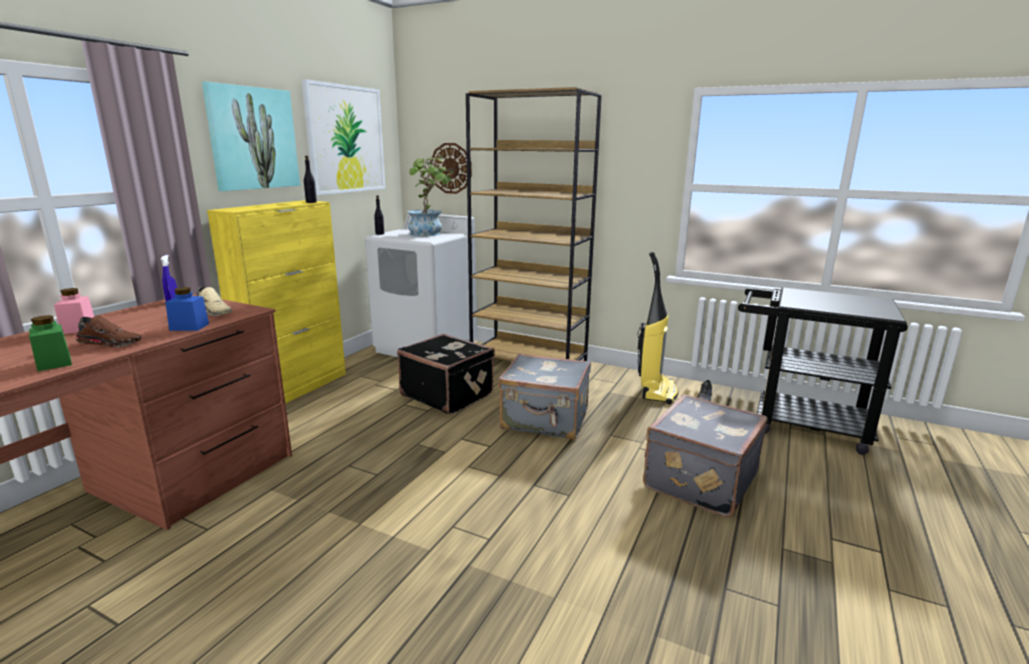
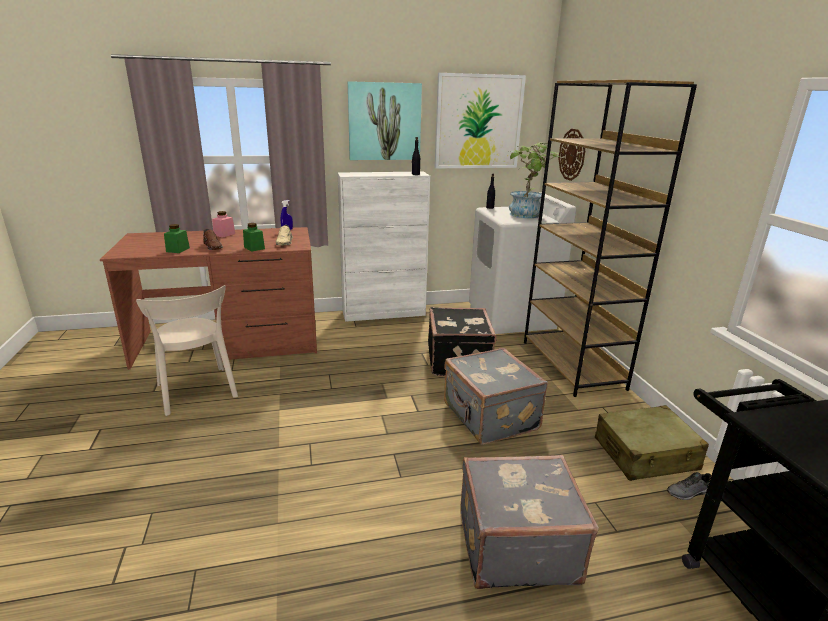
camera: 50 degrees right, 5 degrees up
blue jar [165,287,209,331] -> green jar [243,223,265,251]
yellow cabinet [207,200,346,404] -> white cabinet [338,172,430,322]
vacuum cleaner [638,252,679,405] -> beige suitcase [595,405,709,481]
none -> beige chair [136,285,238,416]

